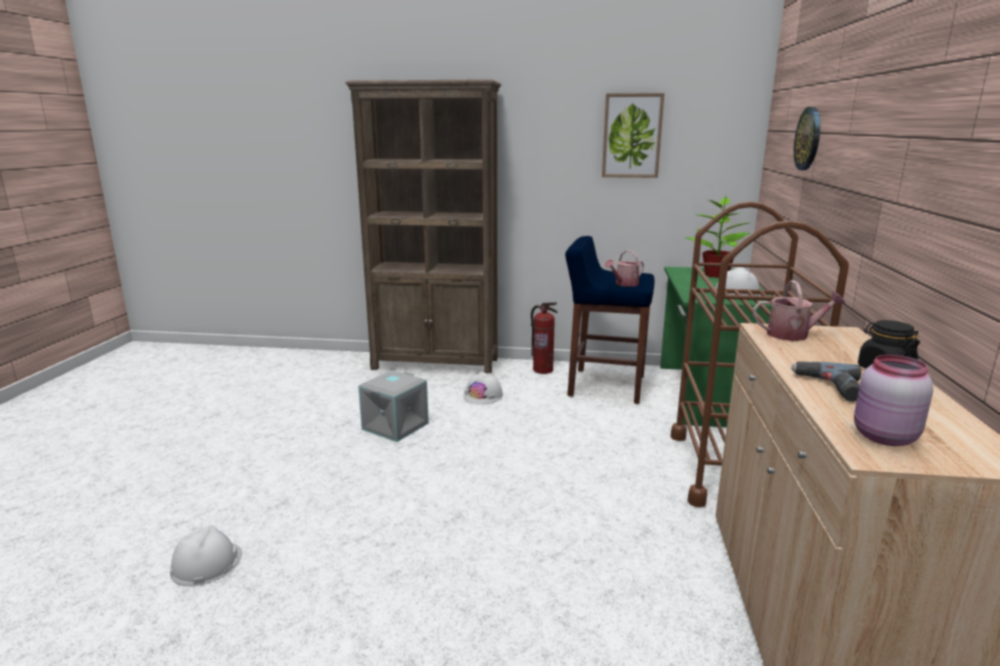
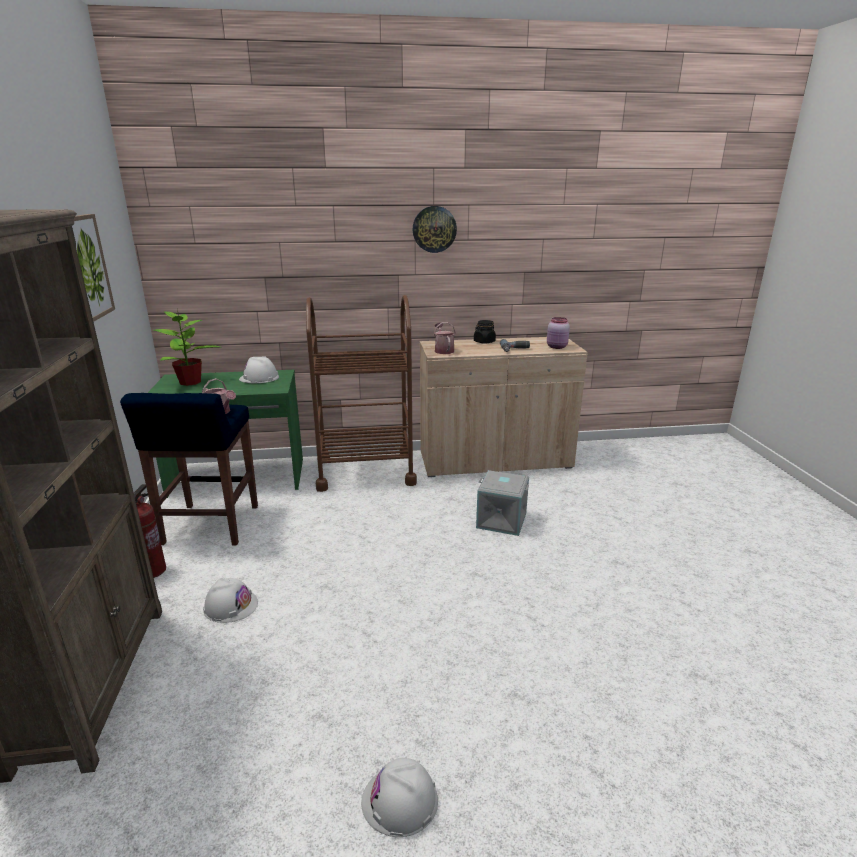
camera: 105 degrees left, 5 degrees up
white hard hat [170,525,242,587] -> white hard hat moved to [361,758,438,837]
grey storage box [358,370,429,442] -> grey storage box moved to [476,470,529,536]
wall clock [794,107,820,170] -> wall clock moved to [412,206,457,253]

